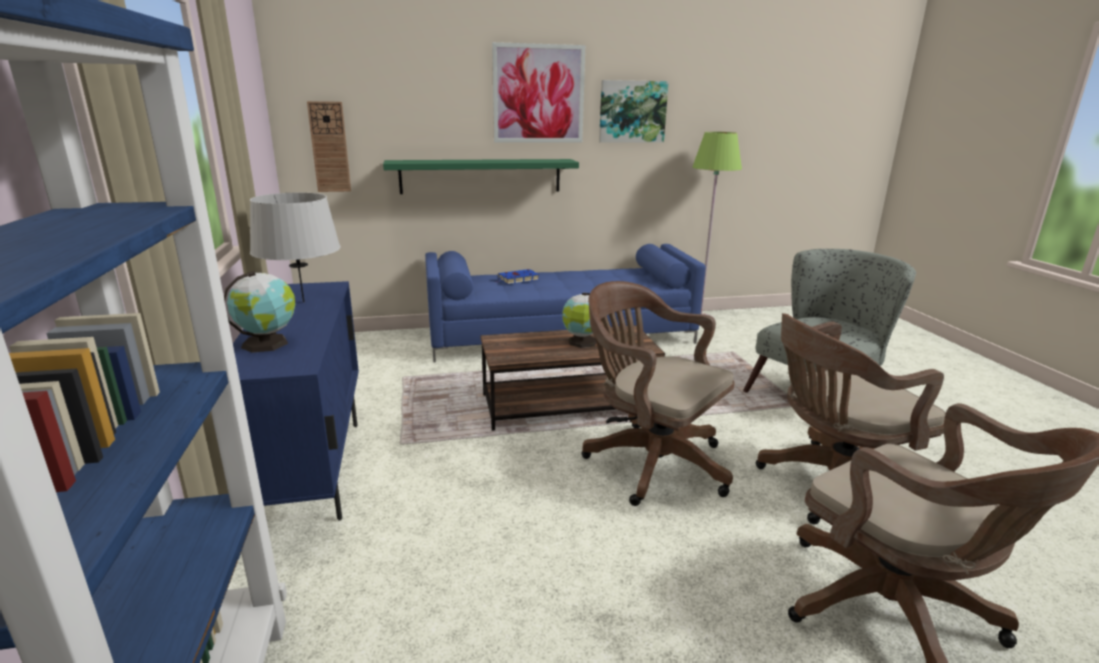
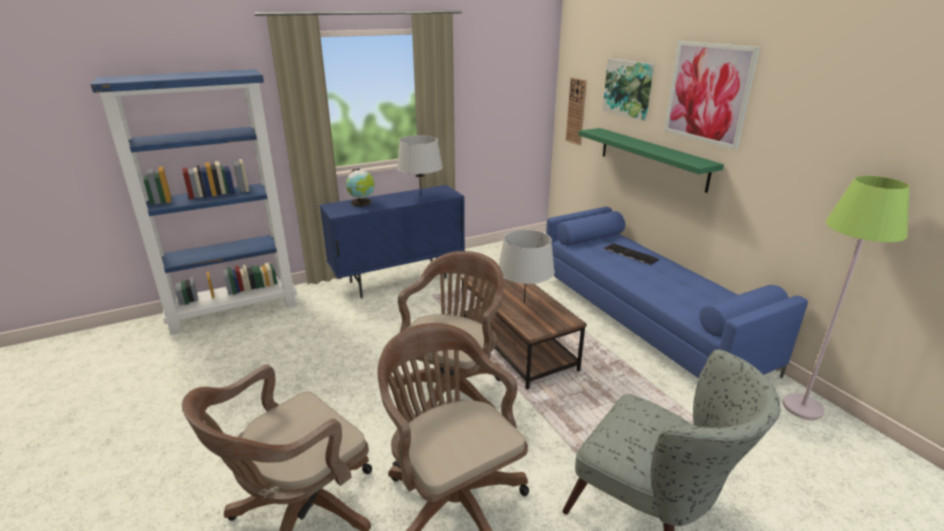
camera: 75 degrees right, 5 degrees up
blue book [496,269,539,284] -> keyboard [604,243,659,265]
globe [562,293,597,348] -> grey table lamp [499,230,555,303]
picture [599,80,669,143] -> picture moved to [602,59,654,121]

